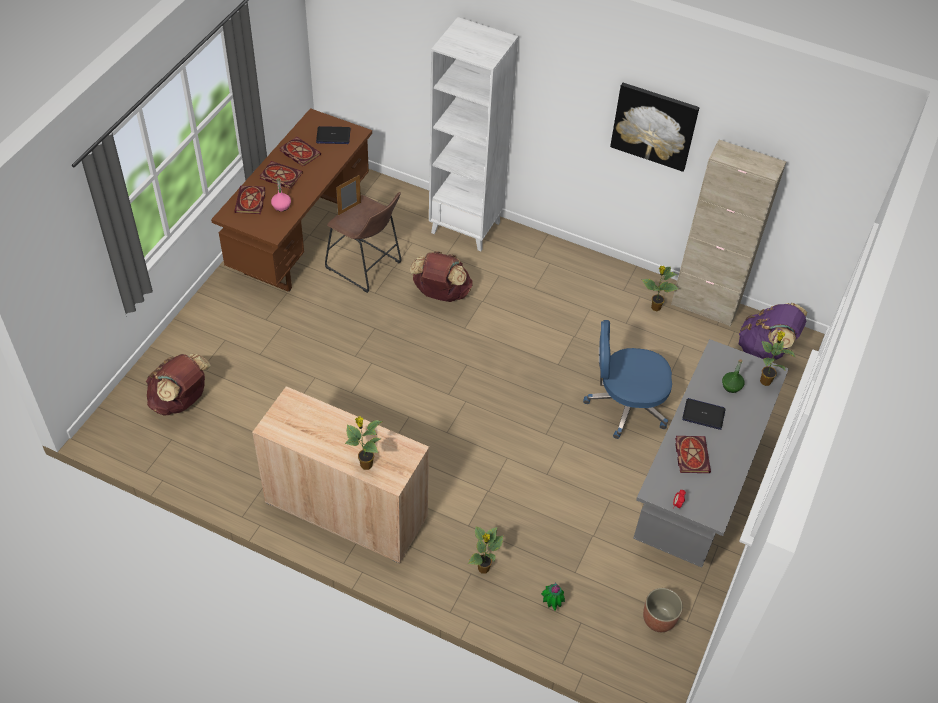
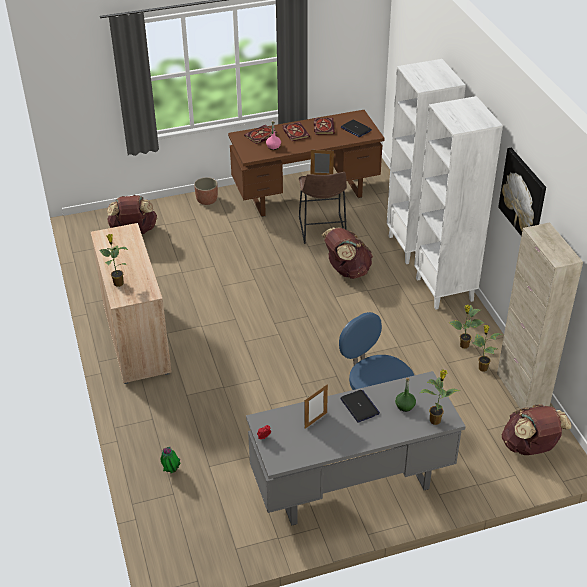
camera: 50 degrees right, 10 degrees down
potted plant [468,526,503,574] -> potted plant moved to [449,305,485,349]
planter [643,588,683,632] -> planter moved to [194,177,218,205]
book [675,436,711,473] -> picture frame [305,384,328,429]
purple backpack [739,303,807,360] -> brown backpack [501,404,572,455]
none -> white bookcase [414,96,503,310]

